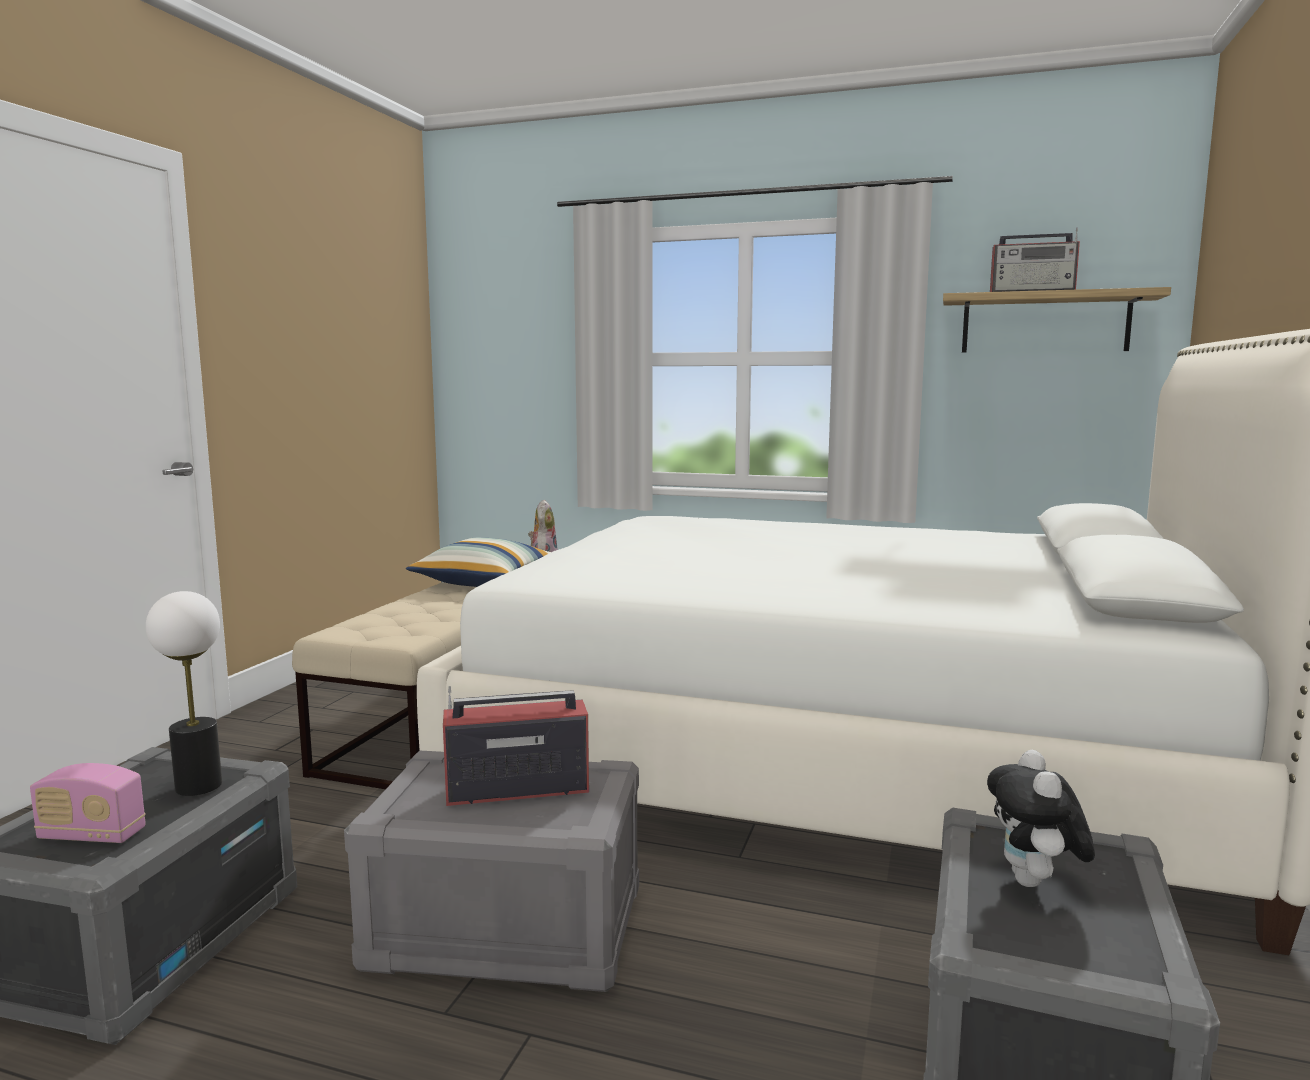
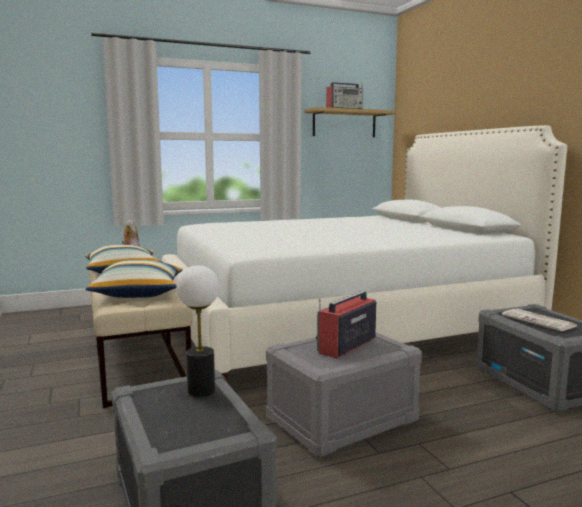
camera: 40 degrees left, 0 degrees up
radio [30,763,146,843] -> none
plush toy [987,750,1095,887] -> newspaper [502,309,577,331]
none -> pillow [85,260,183,298]

